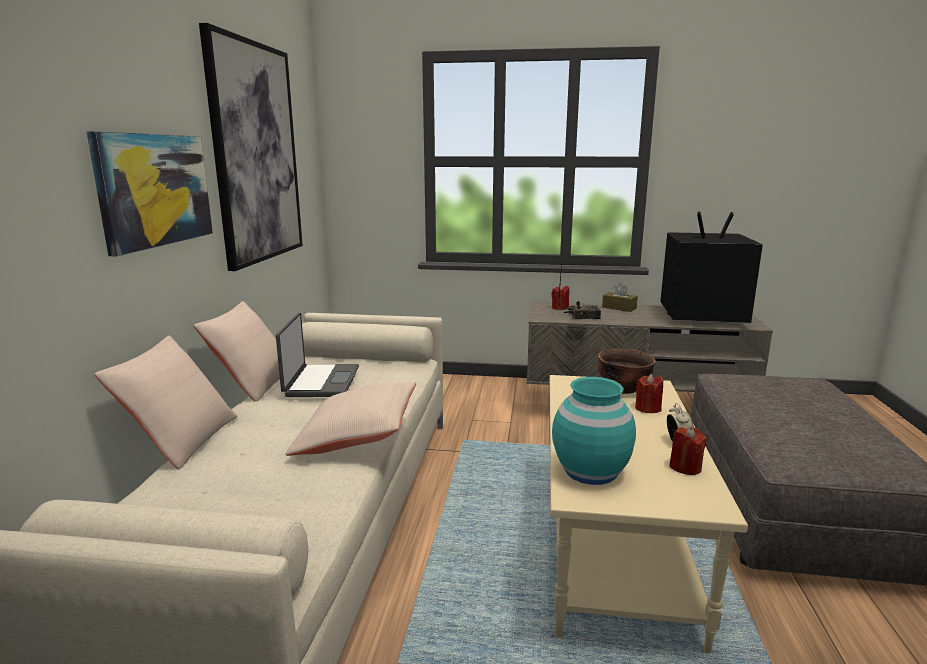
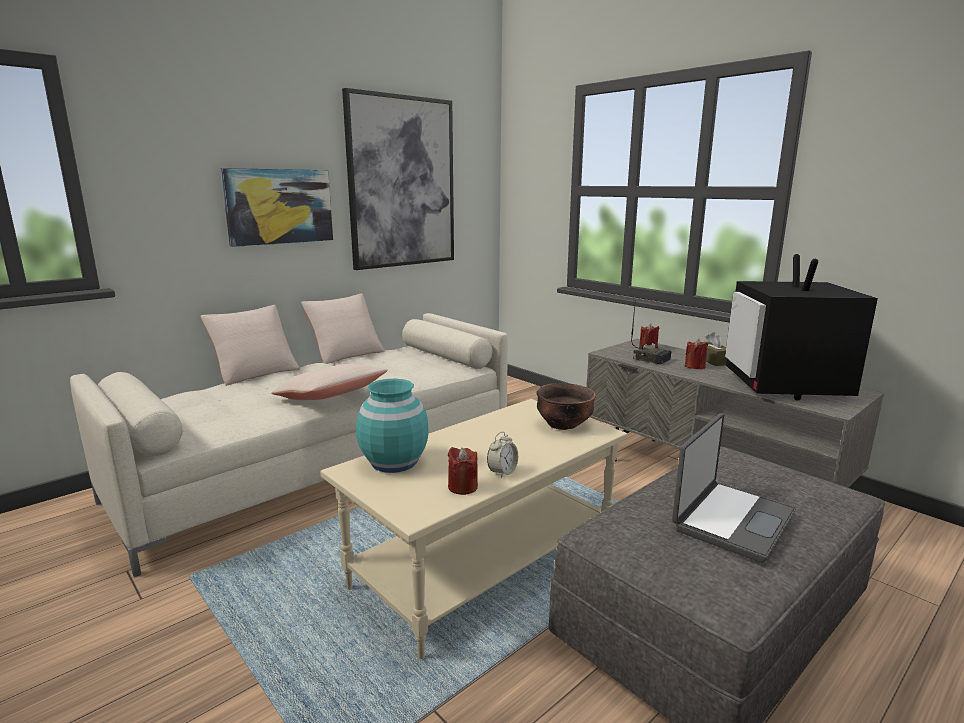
camera: 40 degrees right, 0 degrees up
laptop [276,313,359,397] -> laptop moved to [672,413,796,563]
red candle [635,374,663,413] -> red candle moved to [685,339,708,369]
television [660,212,763,323] -> television turned 135 degrees counterclockwise [725,254,878,400]

